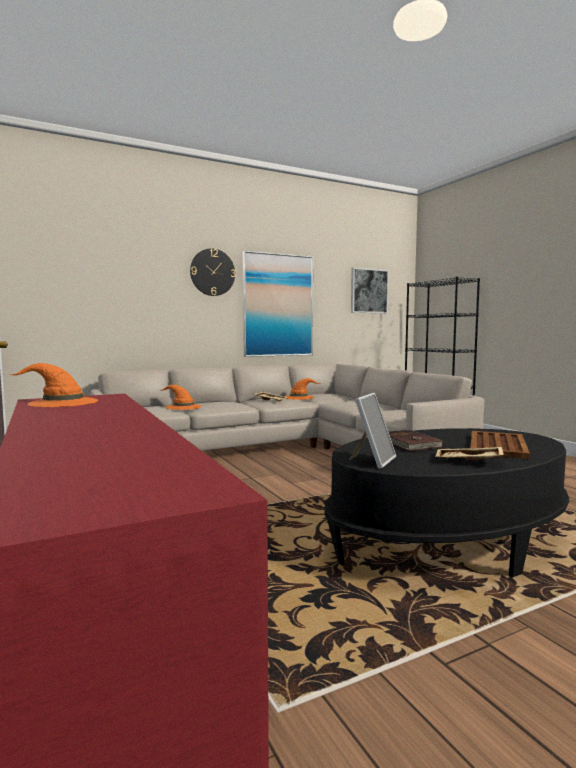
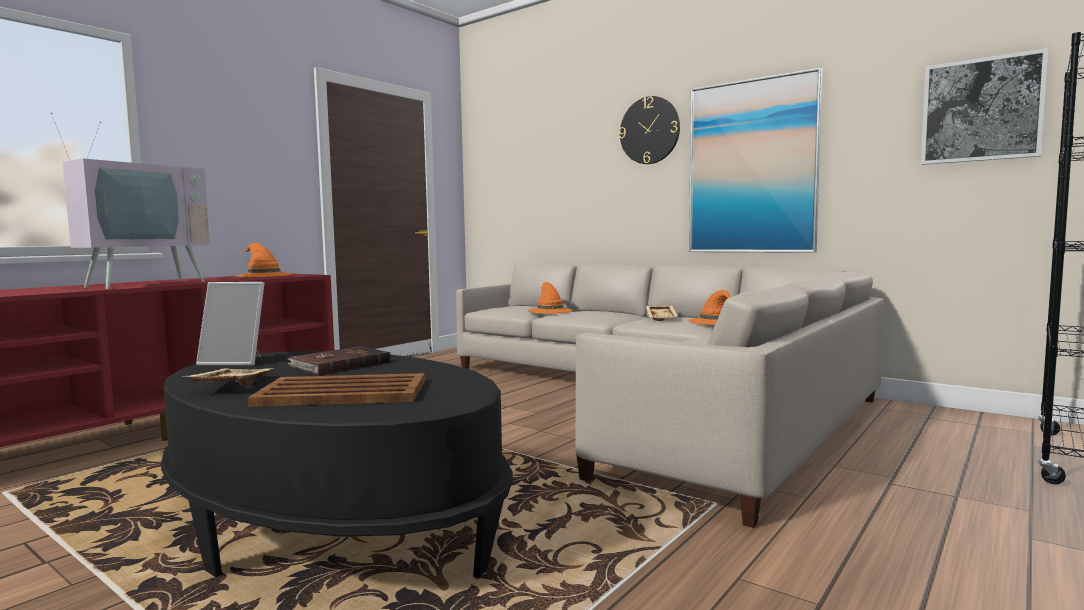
camera: 65 degrees right, 0 degrees up
none -> television [51,113,210,289]

